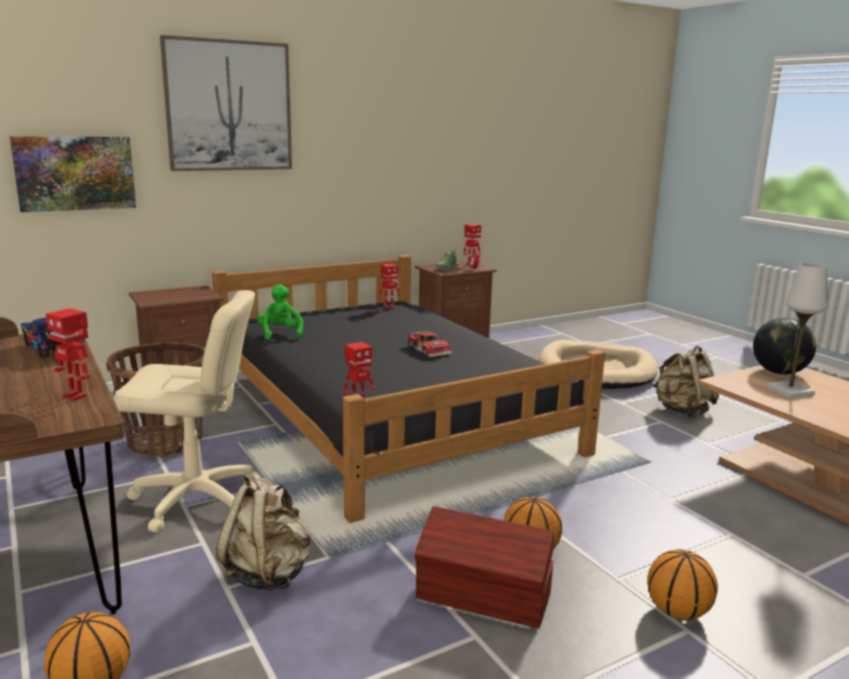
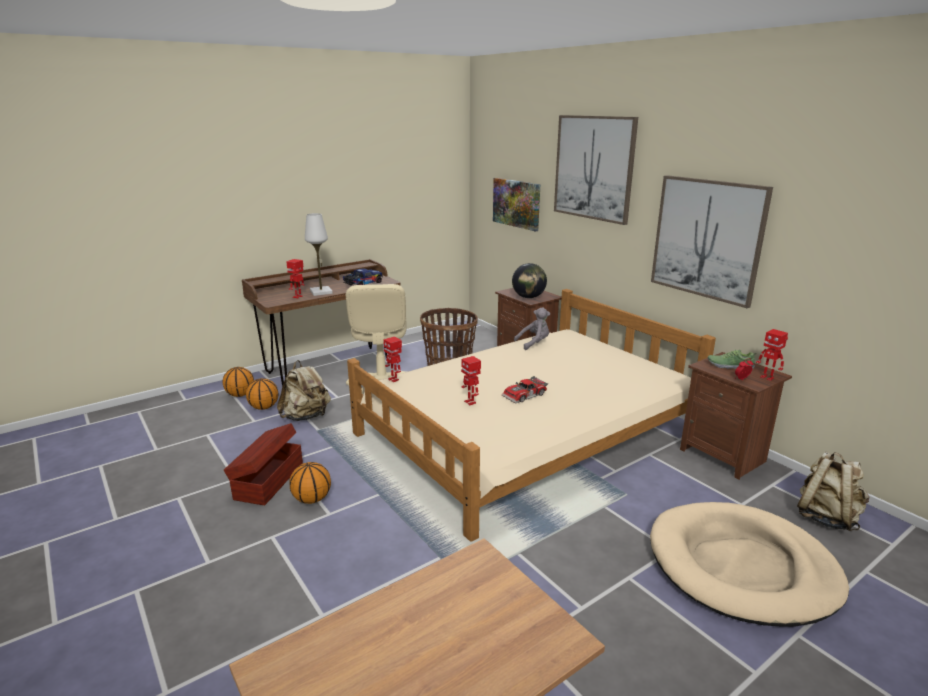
camera: 85 degrees right, 5 degrees up
black bed [212,255,605,523] -> beige bed [347,289,716,542]
green plush toy [257,284,303,340] -> grey plush toy [514,307,550,350]
toy robot [379,264,401,309] -> toy robot moved to [461,356,481,406]
basketball [647,549,718,620] -> basketball moved to [246,378,278,410]
beige backpack [653,346,719,418] -> beige backpack moved to [797,452,869,531]
globe [753,318,816,374] -> globe moved to [512,263,547,298]
white table lamp [767,263,828,399] -> white table lamp moved to [305,213,333,296]
none -> picture [651,175,773,308]

